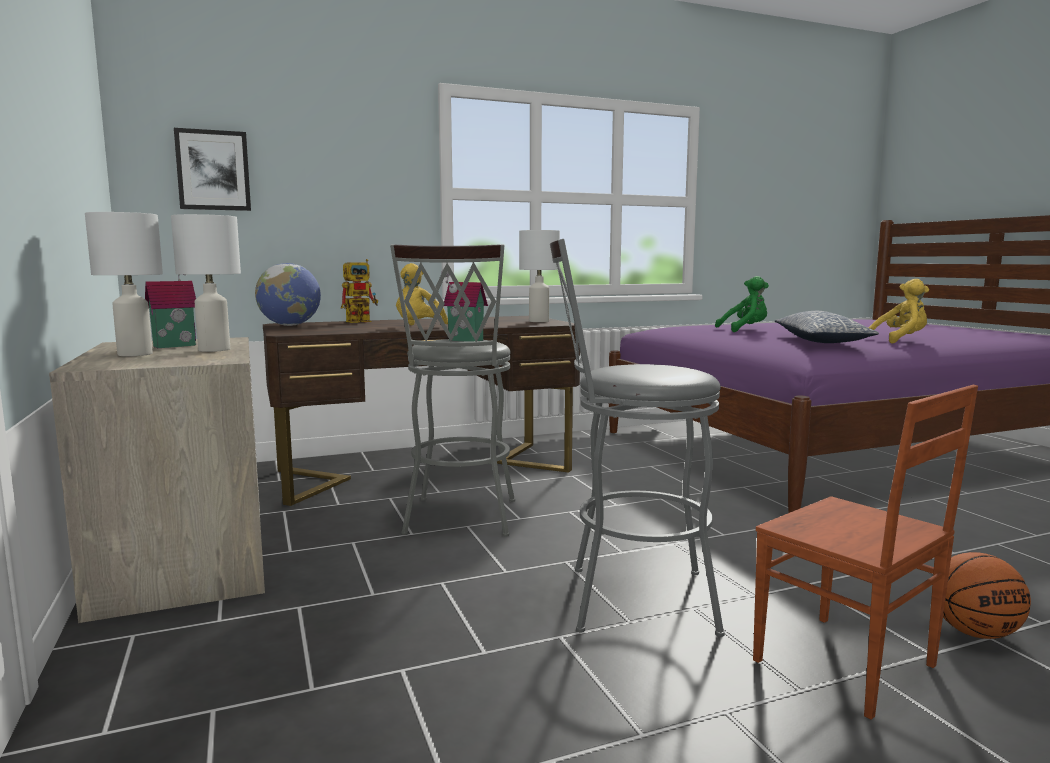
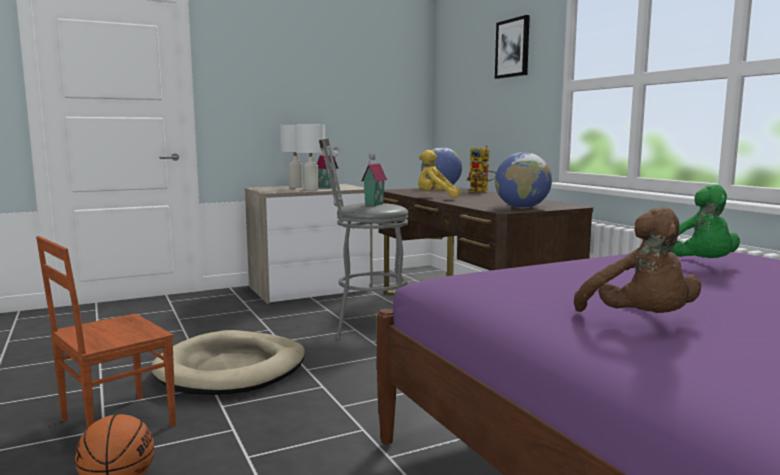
camera: 85 degrees right, 0 degrees up
picture [174,128,251,211] -> picture moved to [495,15,530,79]
white table lamp [519,230,560,322] -> globe [495,152,552,208]
grey stool [550,239,725,637] -> beige dog bed [151,330,305,395]
pillow [775,311,879,343] -> none
yellow plush toy [868,279,929,344] -> brown plush toy [574,207,701,313]

